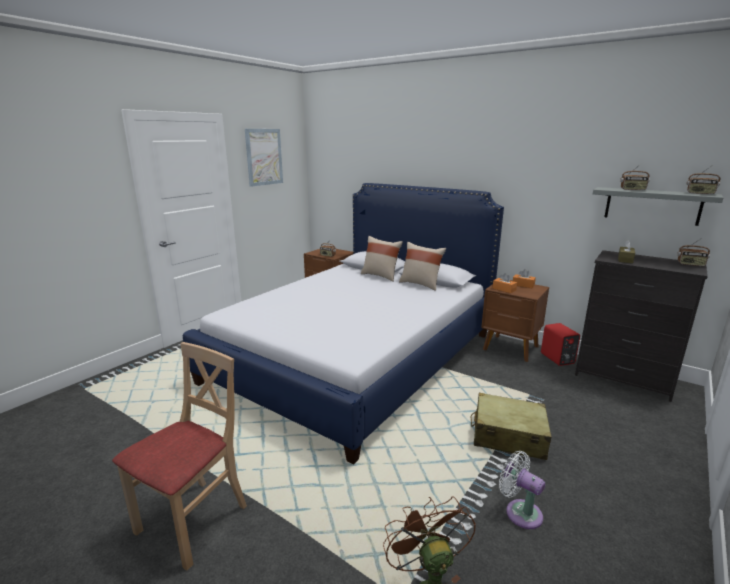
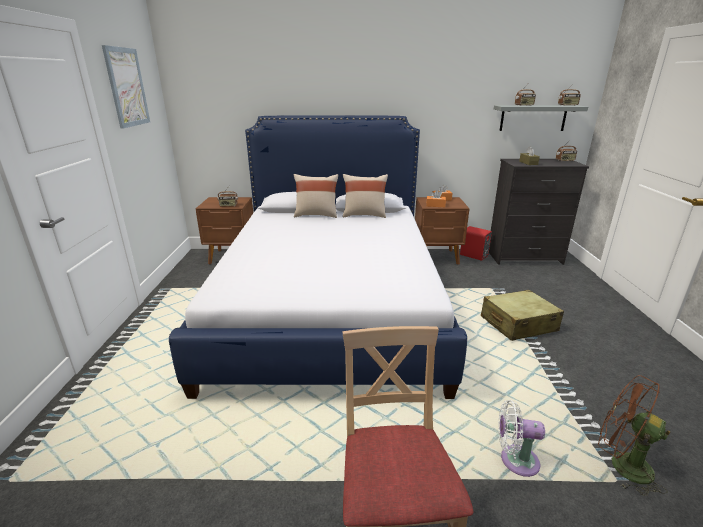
camera: 35 degrees left, 5 degrees up
white fan [499,451,545,529] -> white fan moved to [499,400,545,477]

